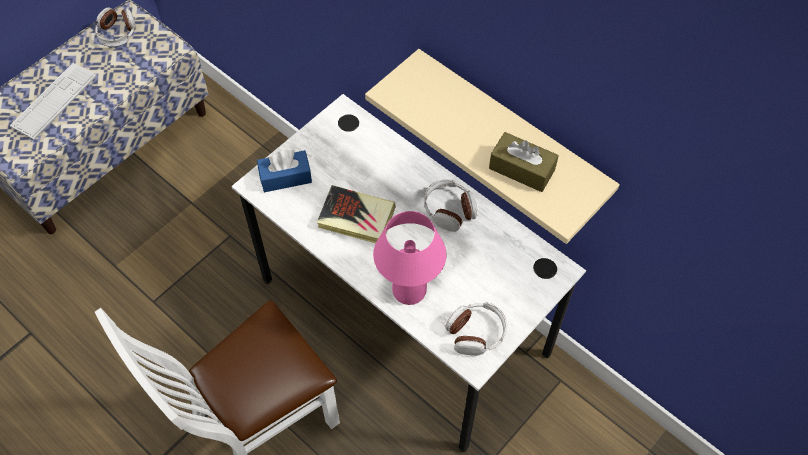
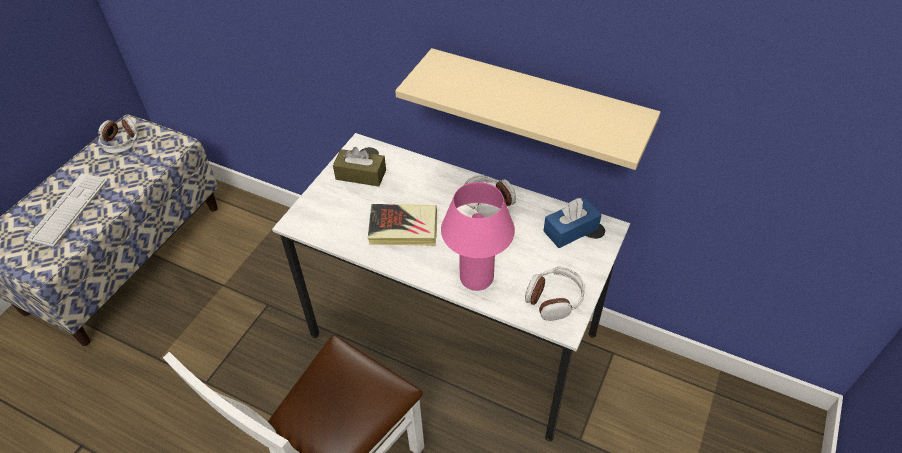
camera: 15 degrees left, 10 degrees down
blue tissue box [257,150,312,192] -> blue tissue box moved to [544,198,602,248]
brown tissue box [489,132,559,192] -> brown tissue box moved to [333,147,386,186]

